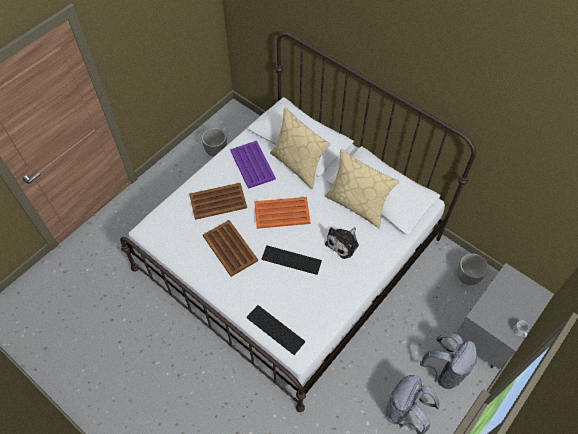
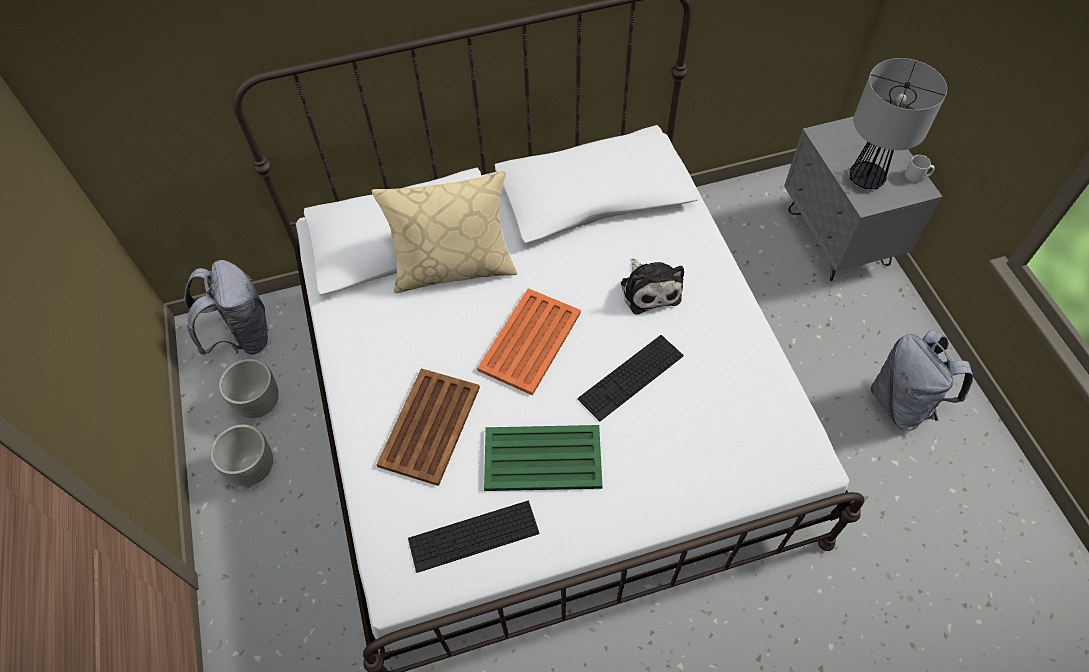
camera: 55 degrees left, 0 degrees up
brown tray [203,220,258,277] -> green tray [484,425,602,491]
purple tray [230,141,276,189] -> none
keyboard [246,305,305,355] -> keyboard moved to [408,501,539,573]
beige pillow [325,149,400,228] -> none
grey backpack [420,333,477,389] -> grey backpack moved to [184,260,269,356]
planter [457,253,488,285] -> planter moved to [210,424,273,486]
none -> table lamp [850,58,947,189]

